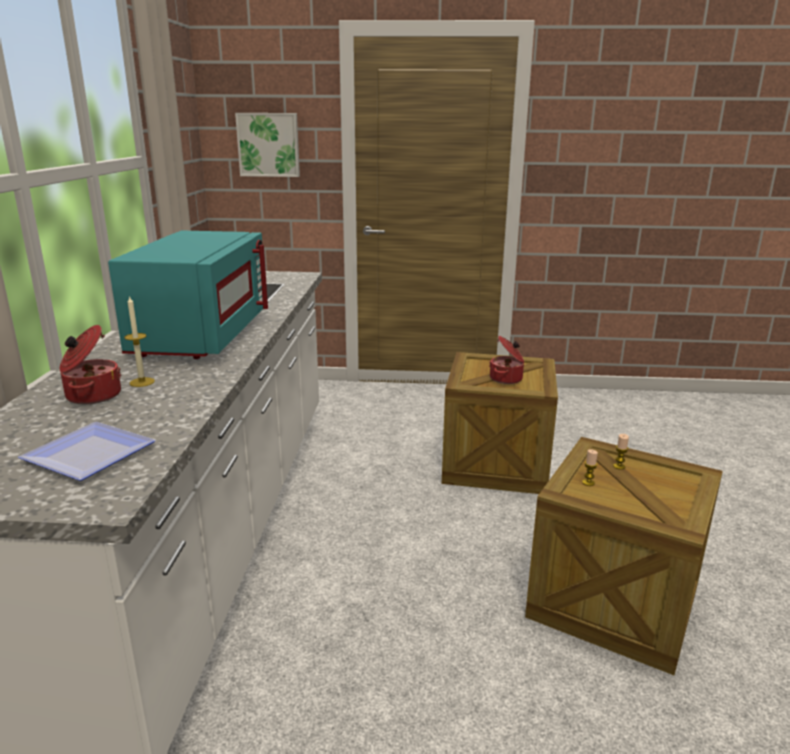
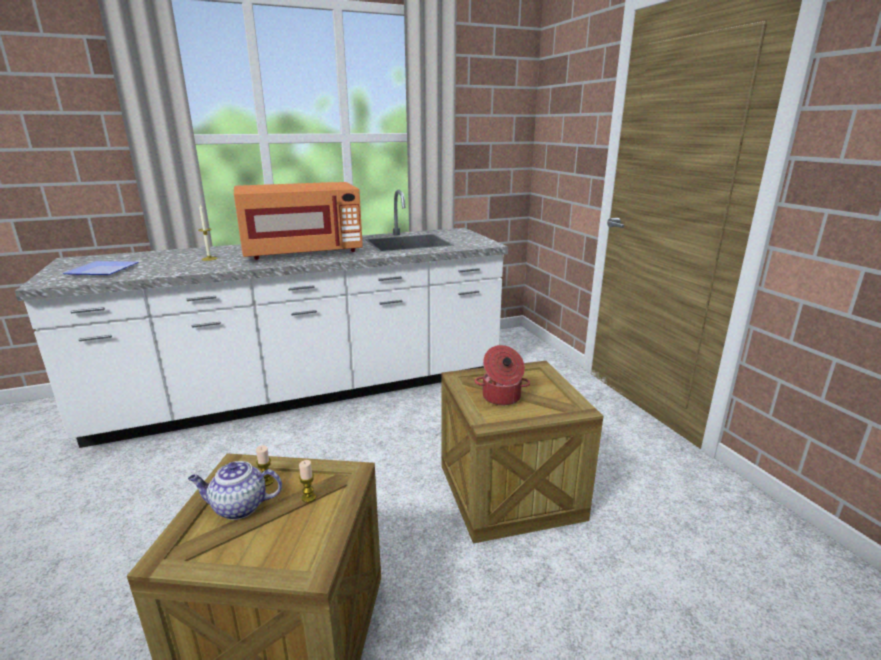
camera: 65 degrees right, 0 degrees up
cooking pot [60,325,121,405] -> none
turquoise microwave [108,230,268,359] -> orange microwave [234,182,363,260]
picture [235,113,300,177] -> none
none -> teapot [188,461,282,520]

